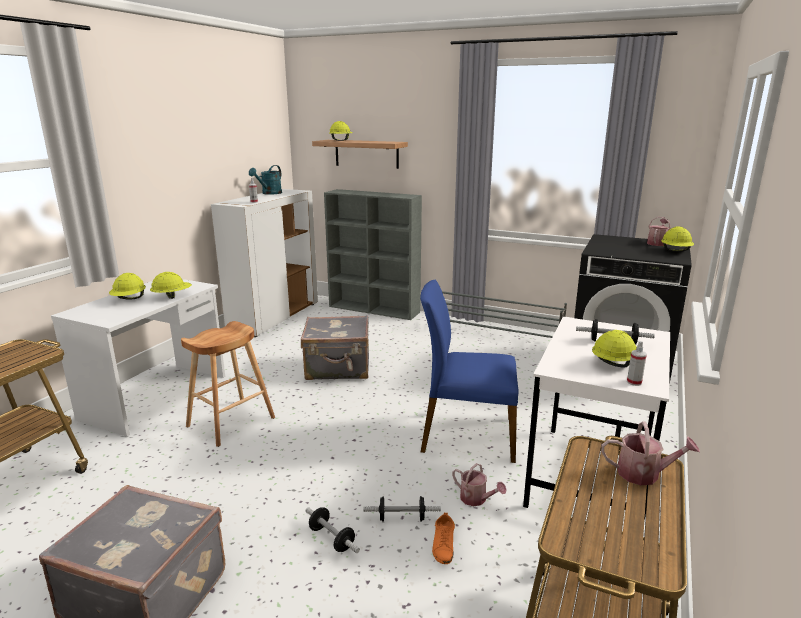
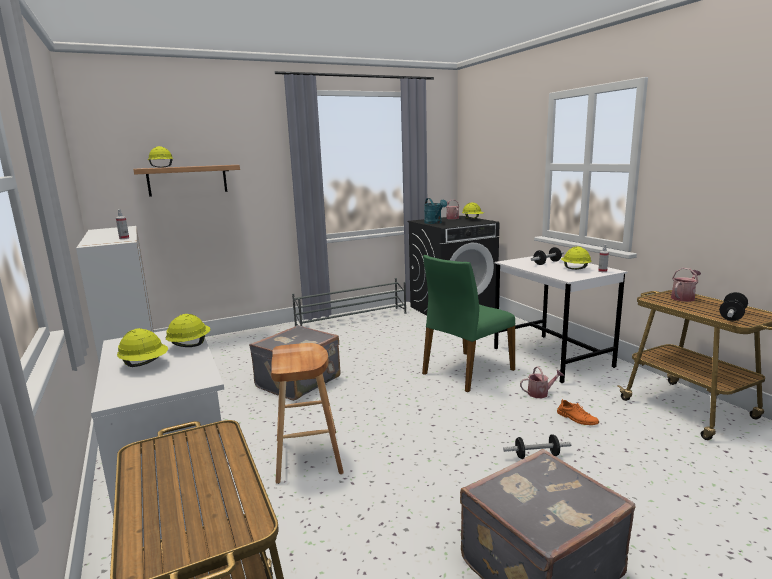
camera: 50 degrees left, 5 degrees down
turquoise watering can [249,165,282,195] -> turquoise watering can moved to [424,198,447,224]
grey bookcase [324,189,422,320] -> none
dumbbell [363,496,441,522] -> dumbbell moved to [719,292,748,321]
blue chair [420,280,519,463] -> green chair [422,255,515,392]

